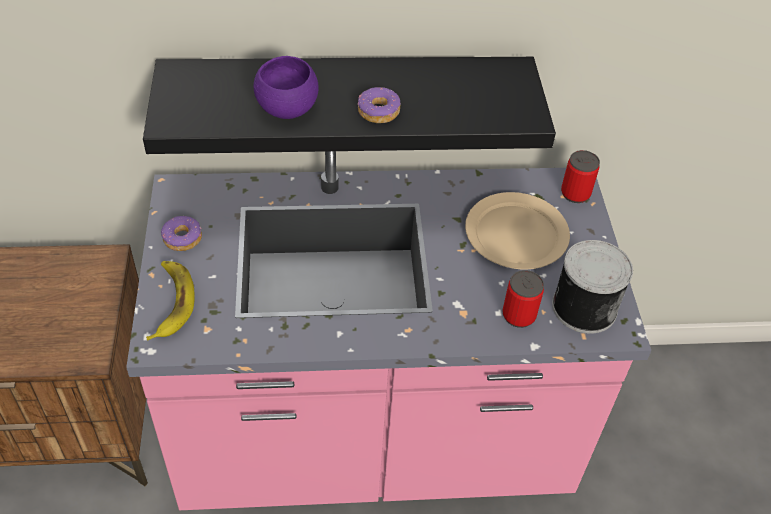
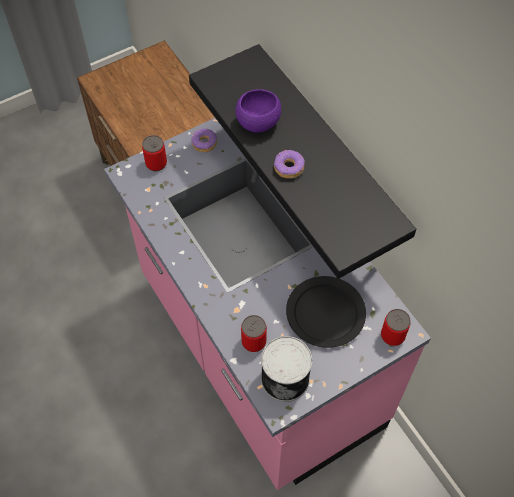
camera: 65 degrees right, 10 degrees up
banana [146,261,195,340] -> can [142,135,167,171]
beige plate [465,192,570,269] -> black plate [286,276,366,348]

